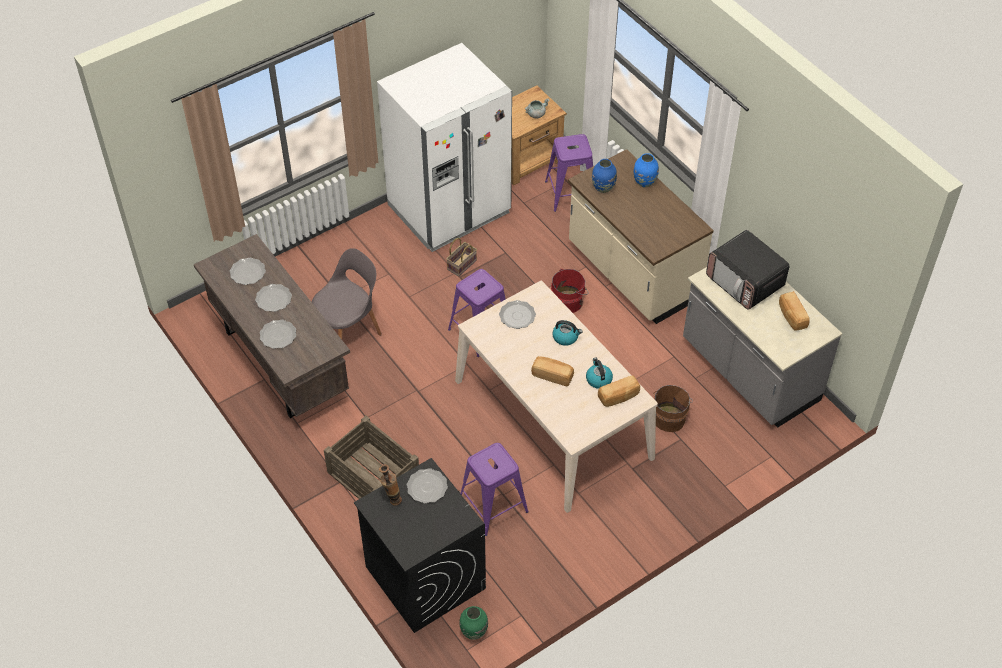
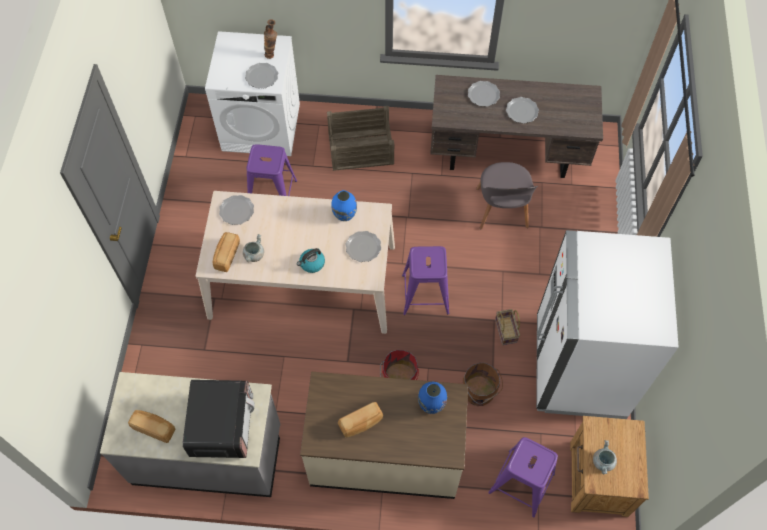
camera: 130 degrees right, 10 degrees up
plate [230,258,266,285] -> plate moved to [219,195,254,225]
black washing machine [354,458,486,633] -> white washing machine [205,31,300,156]
green vase [459,606,488,640] -> none
bread [531,356,574,386] -> bread moved to [338,402,383,437]
kettle [586,358,613,389] -> grey cooking pot [243,234,264,262]
blue vase [634,153,659,187] -> blue vase moved to [331,190,357,221]
brown bucket [653,385,693,432] -> brown bucket moved to [463,363,503,406]
microwave [706,230,789,310] -> microwave turned 90 degrees clockwise [183,380,255,458]

